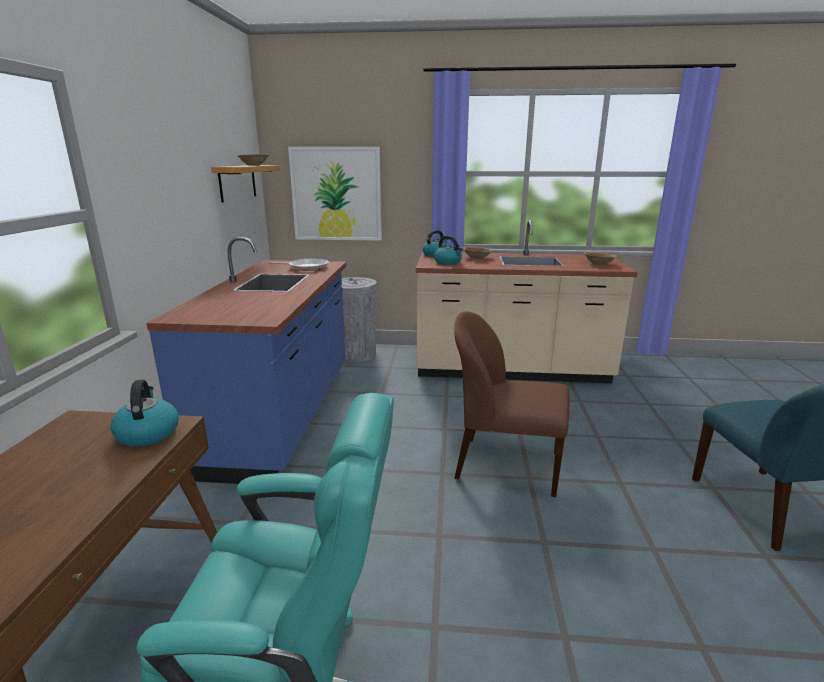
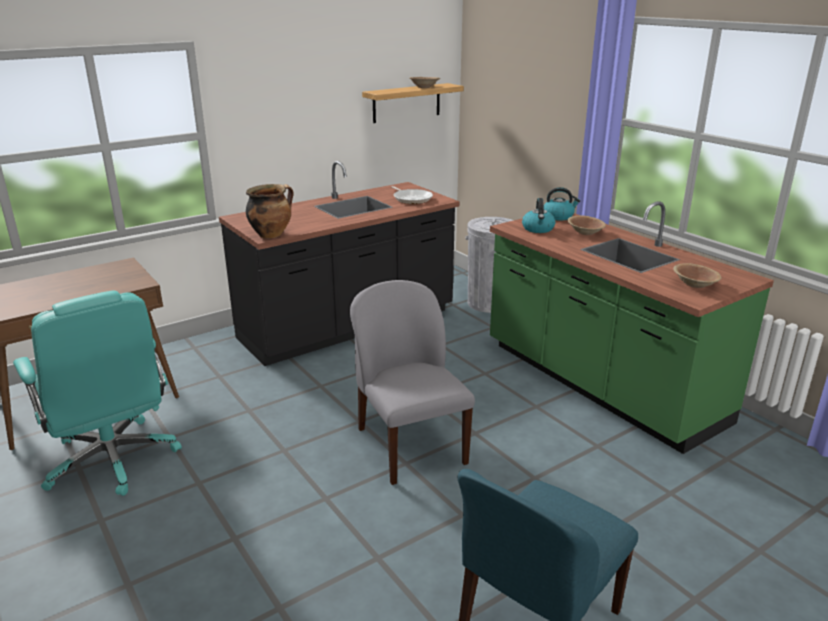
camera: 50 degrees right, 5 degrees up
kettle [110,380,179,447] -> none
blue counter [146,237,346,484] -> black counter [219,161,460,366]
picture [288,147,382,241] -> none
beige counter [416,220,638,383] -> green counter [490,201,774,454]
brown chair [454,312,570,497] -> grey chair [350,280,475,485]
none -> cooking pot [246,184,294,238]

